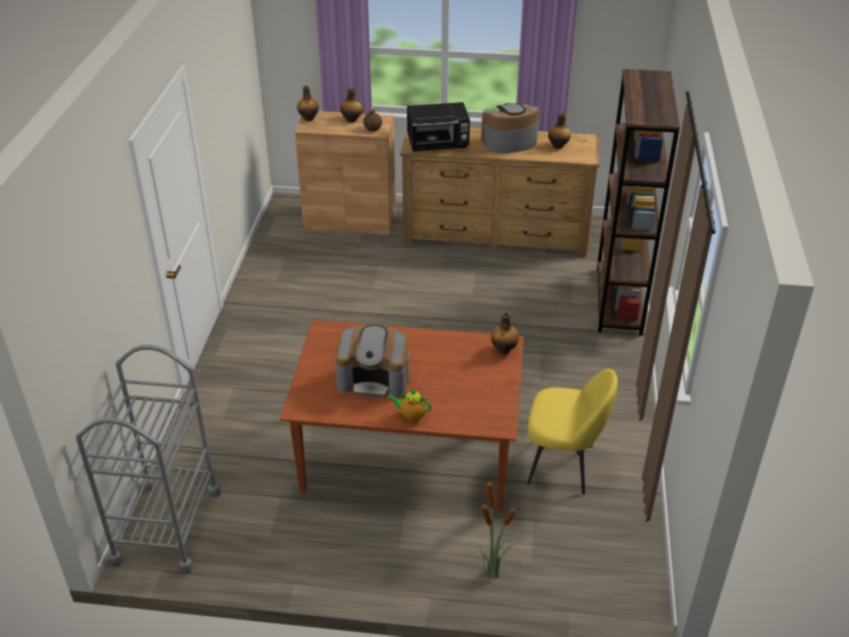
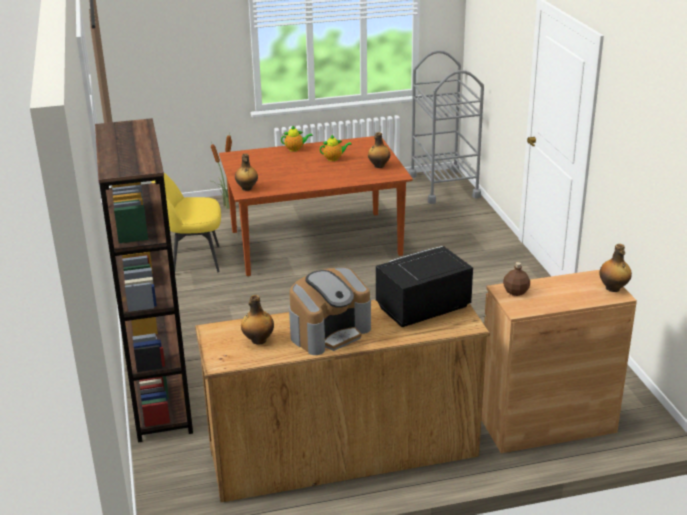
camera: 160 degrees right, 10 degrees down
coffee machine [335,325,409,399] -> teapot [320,135,352,161]
bottle [341,87,363,123] -> bottle moved to [368,132,390,168]

